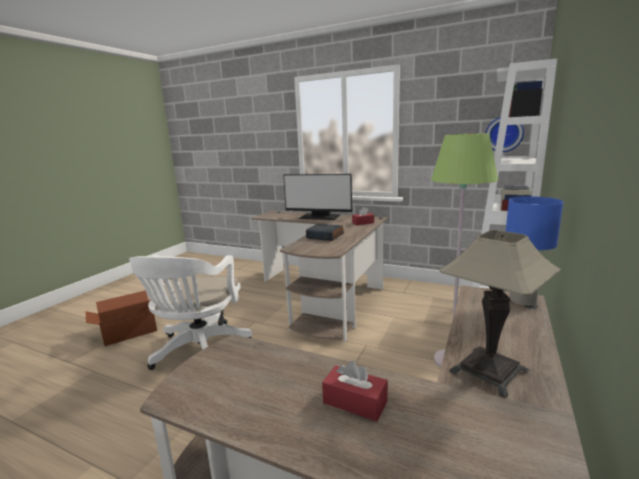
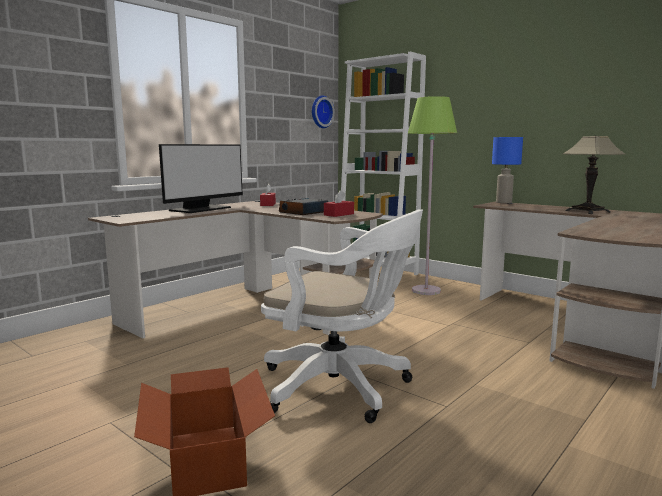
camera: 75 degrees left, 5 degrees down
red tissue box [322,361,388,421] -> red tissue box moved to [324,190,354,217]

